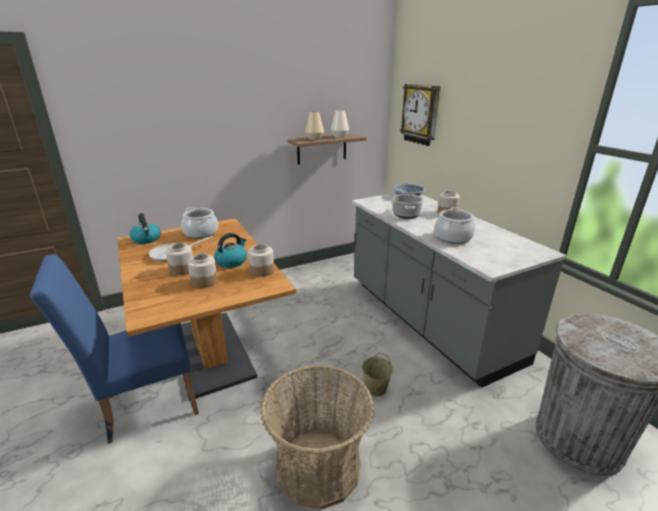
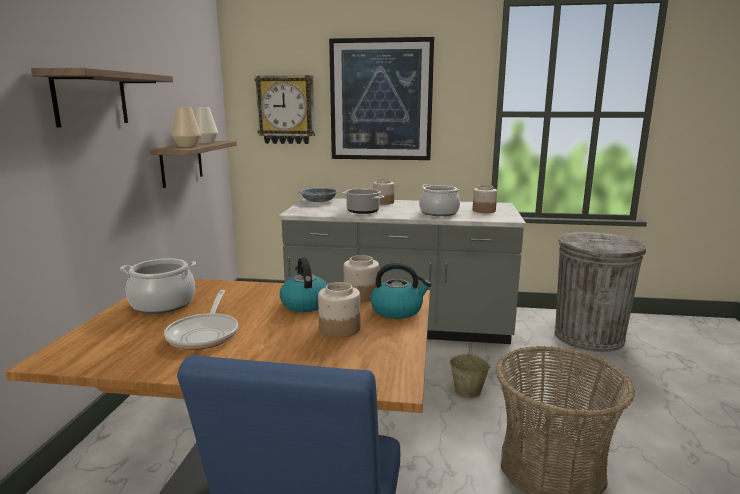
camera: 55 degrees left, 10 degrees down
kettle [130,213,161,244] -> kettle moved to [370,263,431,319]
jar [166,243,193,275] -> jar moved to [473,185,497,213]
none -> shelf [31,68,173,127]
none -> picture [329,37,434,160]

